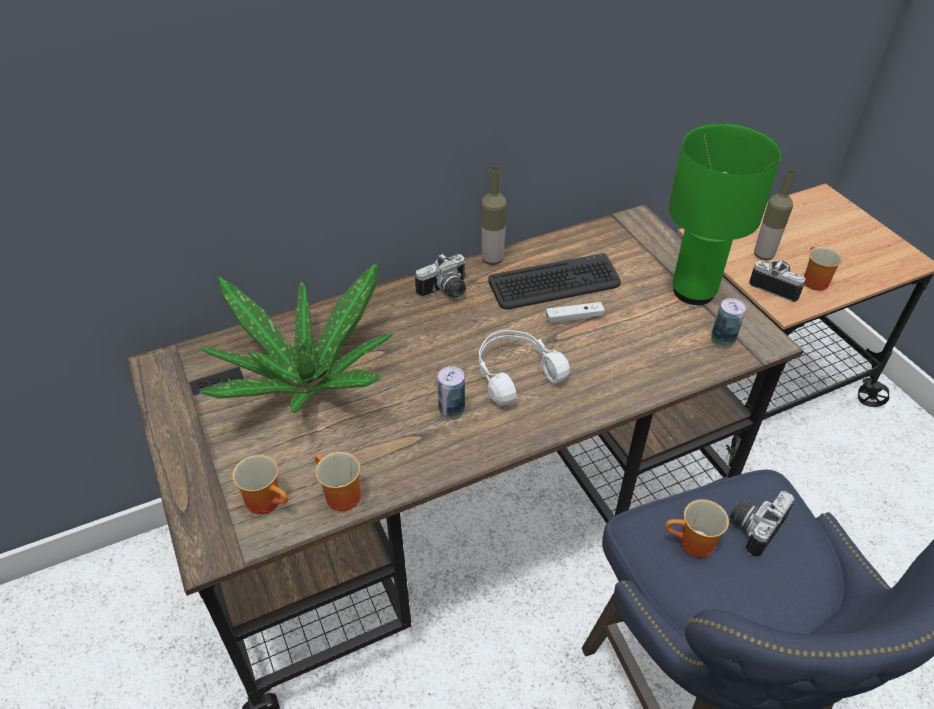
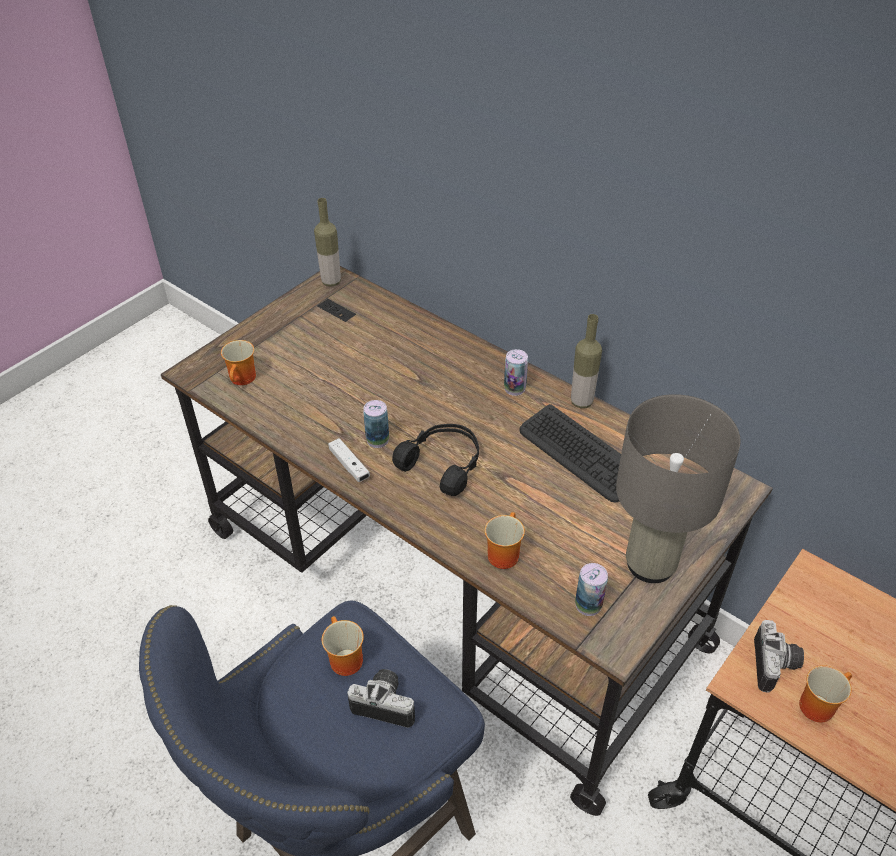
camera: 65 degrees right, 0 degrees up
potted plant [200,264,393,413] -> none
mug [315,452,361,511] -> mug moved to [485,512,525,569]
camera [415,253,466,298] -> can [504,349,528,396]
white headphones [479,330,570,406] -> black headphones [392,424,479,496]
white game controller [546,302,604,324] -> white game controller moved to [328,438,370,482]
green table lamp [669,124,781,305] -> grey table lamp [616,394,740,583]
bottle [754,169,796,260] -> bottle moved to [314,198,341,287]

